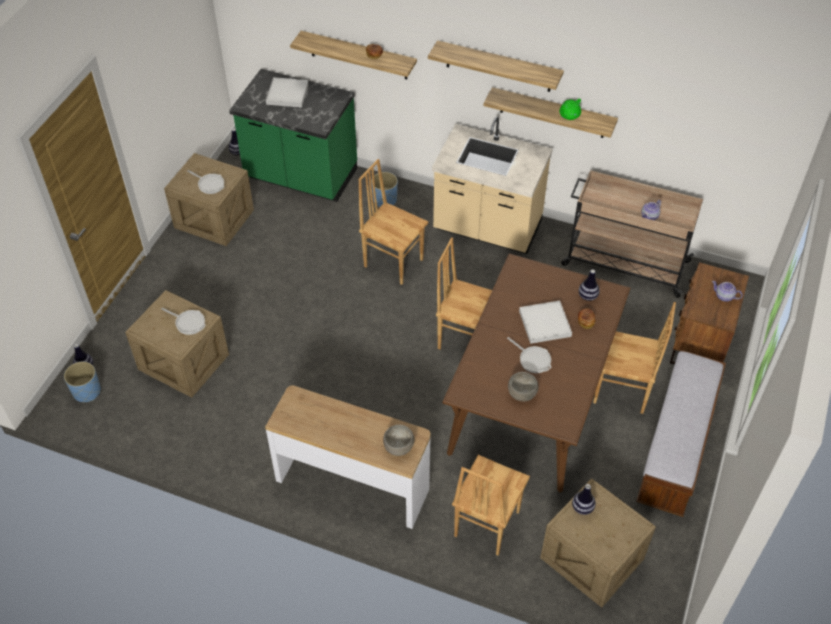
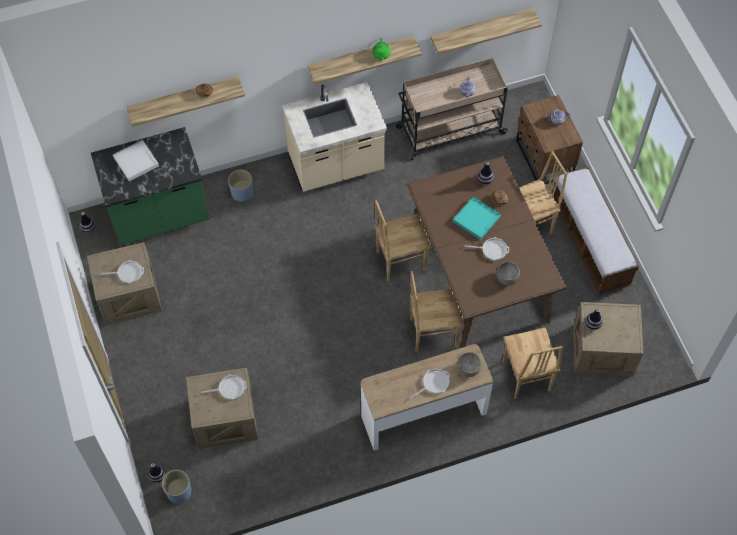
camera: 40 degrees left, 10 degrees up
brown chair [359,159,428,285] -> brown chair moved to [410,271,464,352]
shelf [428,40,564,92] -> shelf moved to [430,8,542,55]
white tray [519,301,572,344] -> turquoise tray [453,197,501,240]
none -> frying pan [410,369,450,399]

